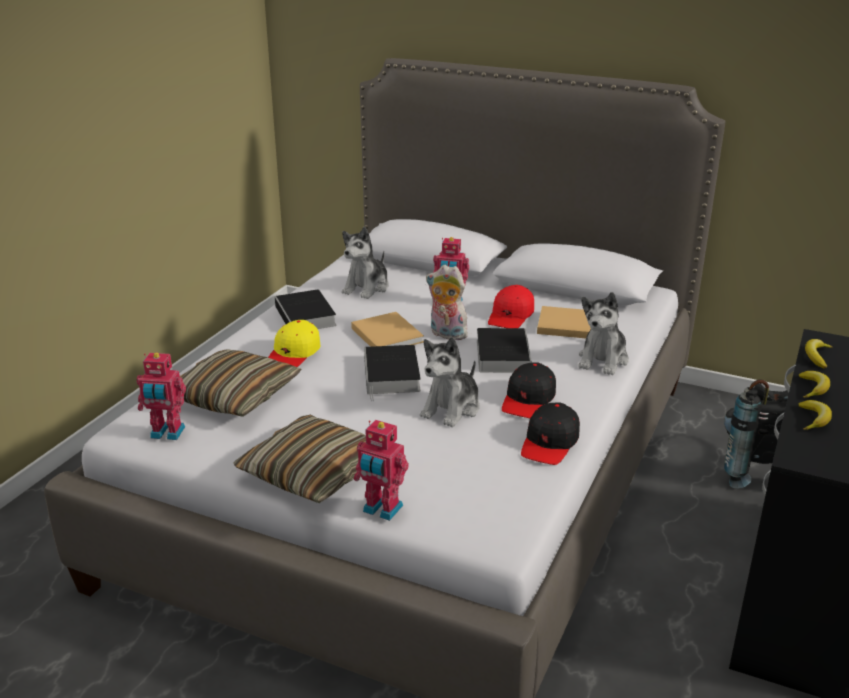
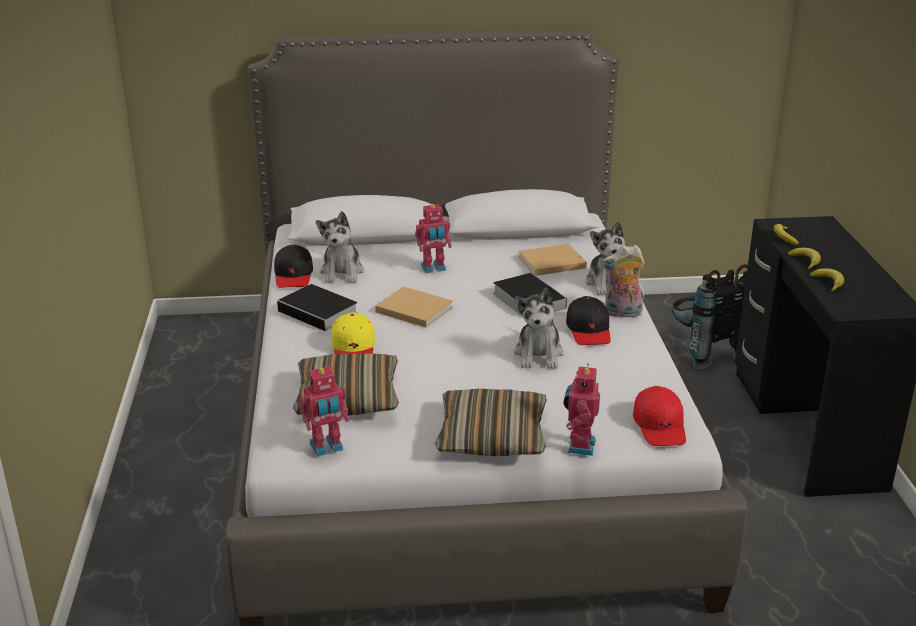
camera: 30 degrees left, 0 degrees up
toy robot [354,420,409,521] -> toy robot turned 105 degrees clockwise [564,364,600,456]
book [364,345,421,401] -> none
plush toy [426,265,471,340] -> plush toy moved to [602,245,645,317]
red cap [488,285,534,328] -> red cap moved to [633,386,686,446]
black cap [521,402,580,465] -> black cap moved to [274,245,313,288]

